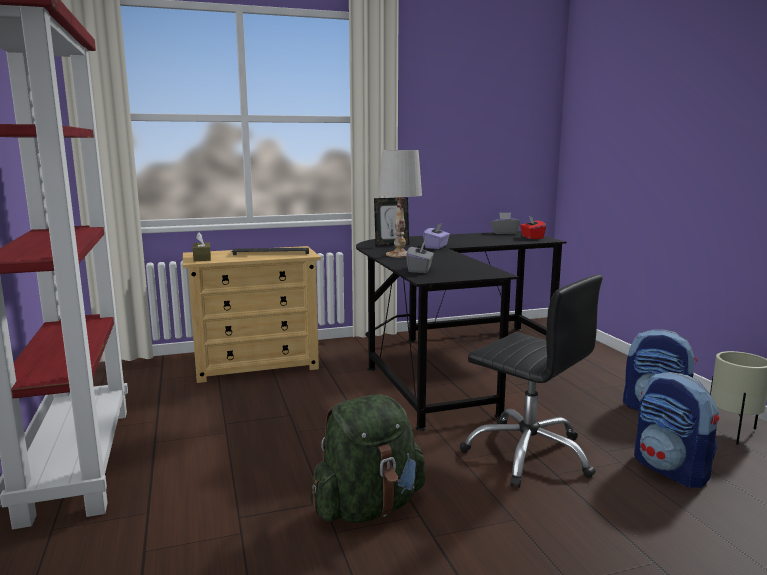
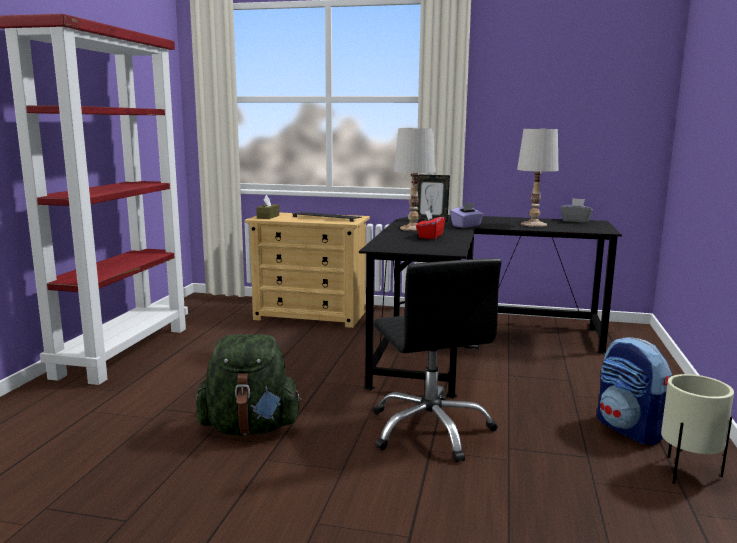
camera: 30 degrees right, 0 degrees up
grey tissue box [406,241,434,273] -> none
red tissue box [520,216,546,239] -> red tissue box moved to [416,210,445,239]
backpack [634,372,719,488] -> none
none -> white table lamp [517,129,559,227]

